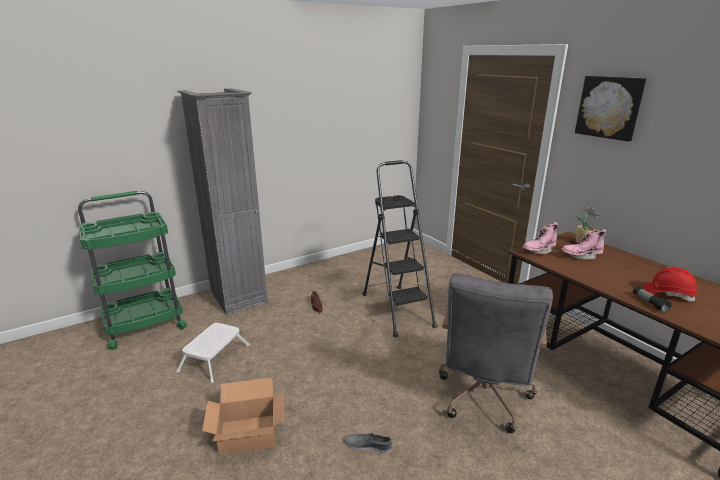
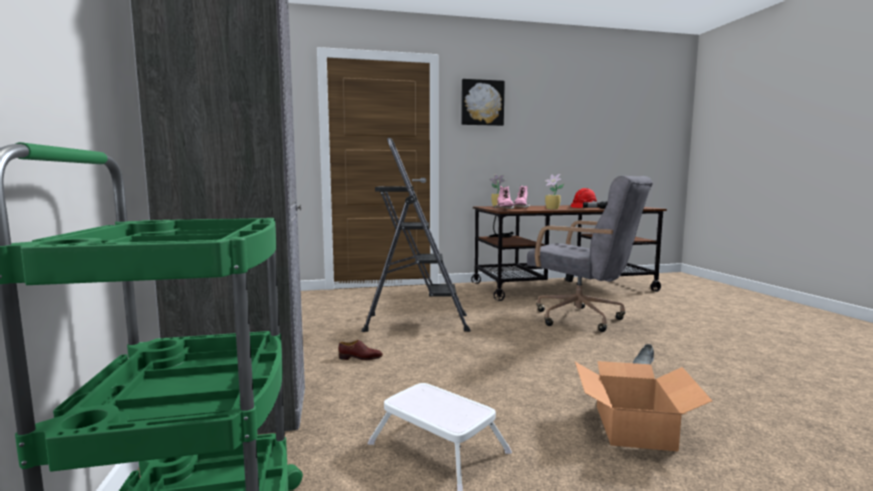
camera: 70 degrees left, 15 degrees down
none -> potted plant [545,174,564,210]

